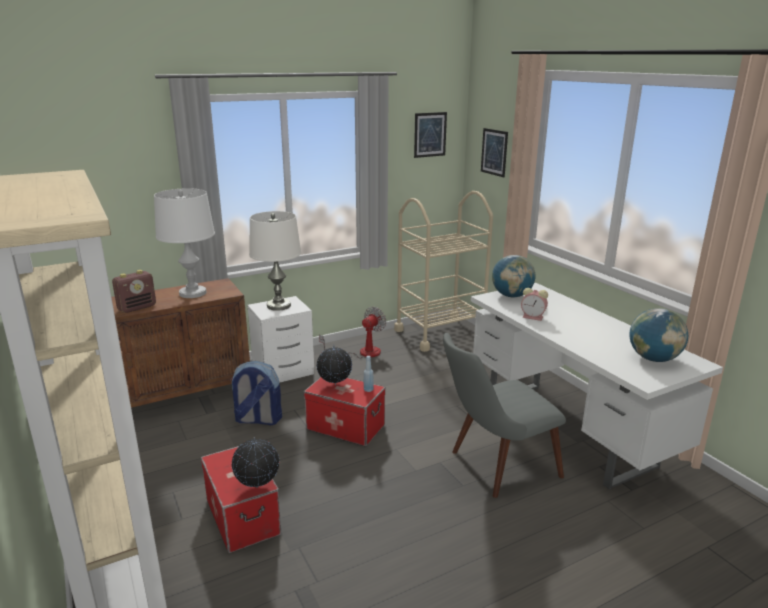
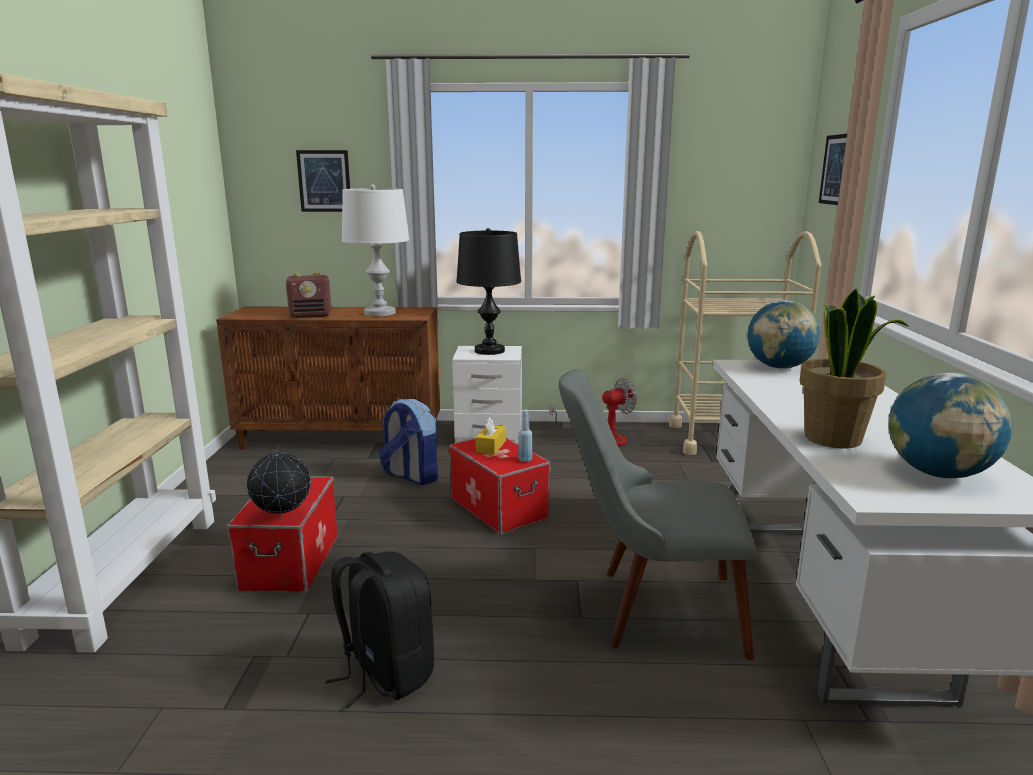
camera: 30 degrees right, 5 degrees down
white table lamp [249,211,301,311] -> black table lamp [456,228,521,355]
globe [317,345,352,385] -> yellow tissue box [476,416,506,455]
picture [414,112,447,158] -> picture moved to [296,150,350,212]
alarm clock [521,288,548,321] -> none
none -> black backpack [326,551,434,709]
none -> potted plant [800,289,909,448]

